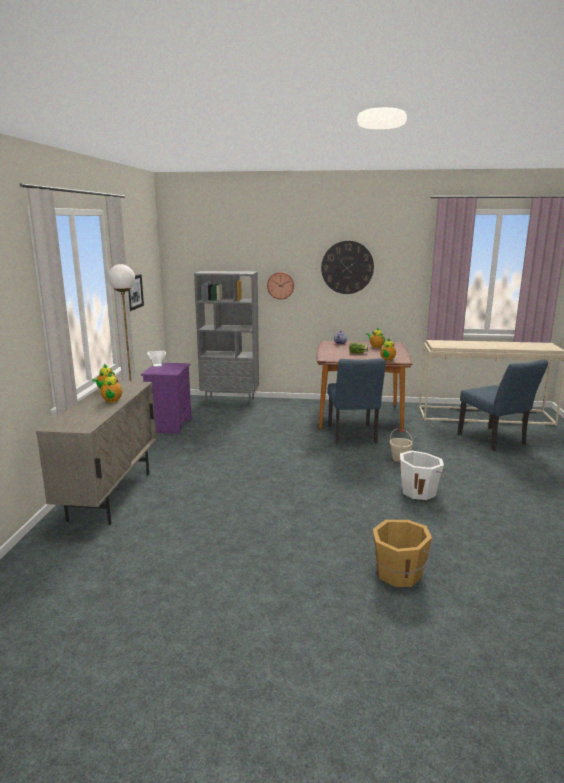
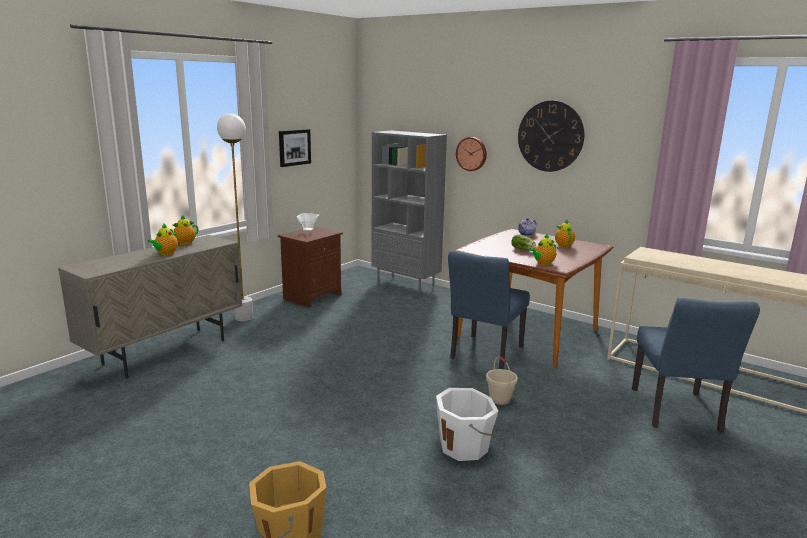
camera: 30 degrees right, 0 degrees up
purple nightstand [141,363,192,434] -> brown nightstand [278,227,343,307]

